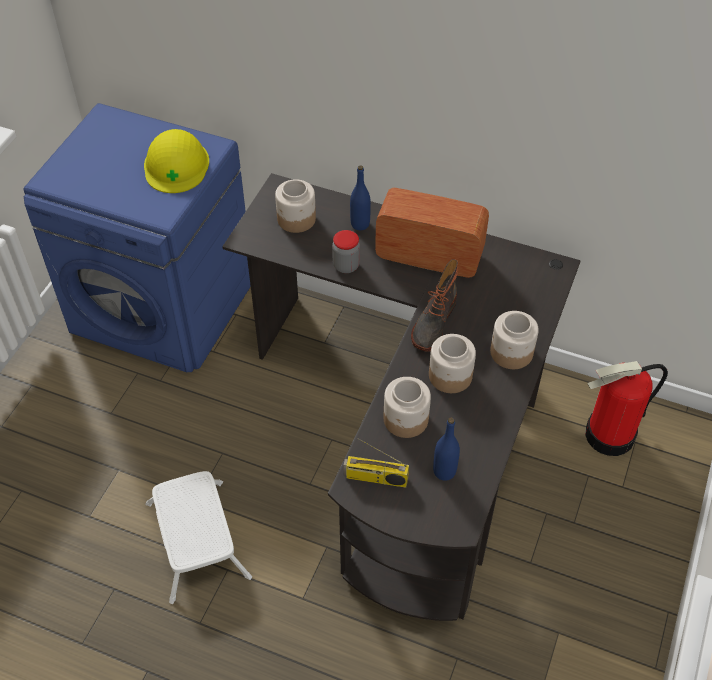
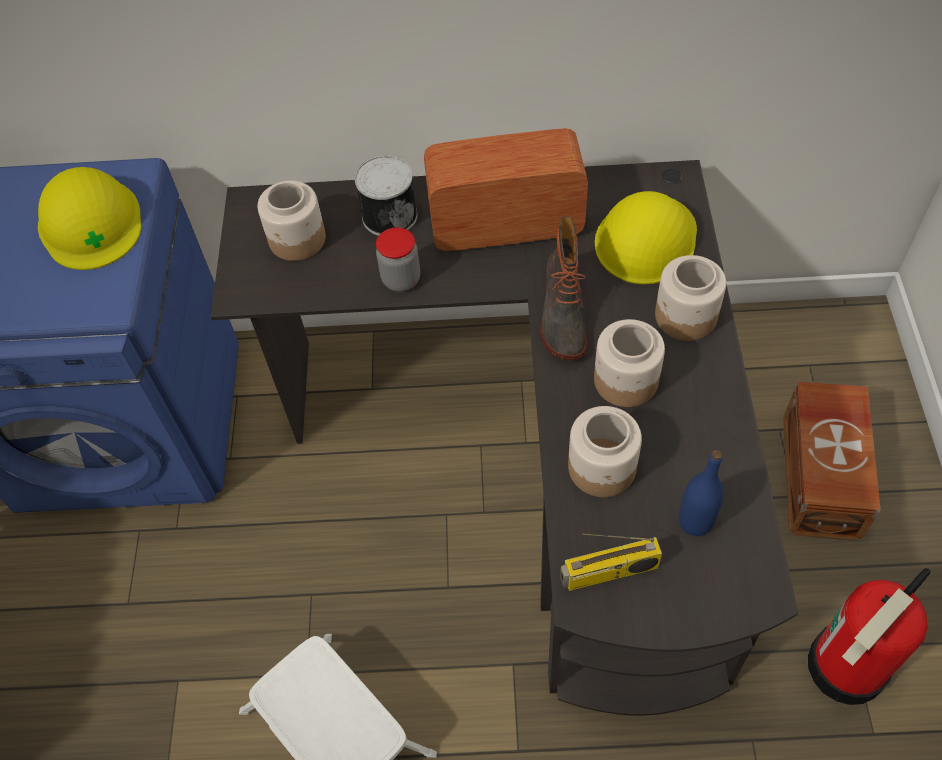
camera: 20 degrees left, 5 degrees up
blue bottle [350,165,371,230] -> can [355,156,418,236]
fire extinguisher [585,361,668,456] -> fire extinguisher moved to [808,568,930,705]
none -> yellow hard hat [595,191,697,284]
none -> brown storage box [783,381,881,541]

